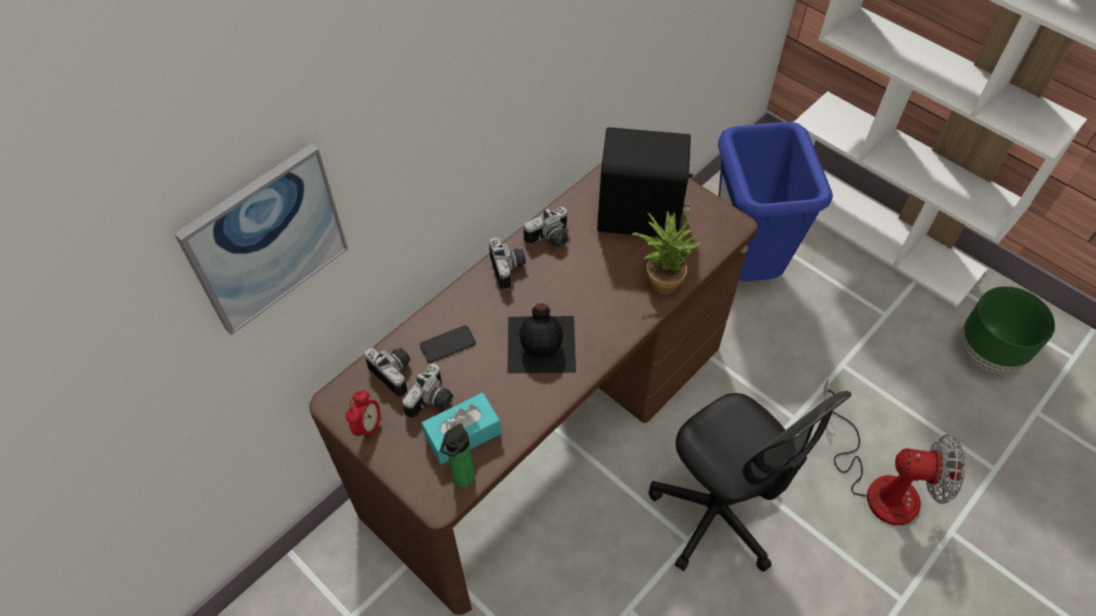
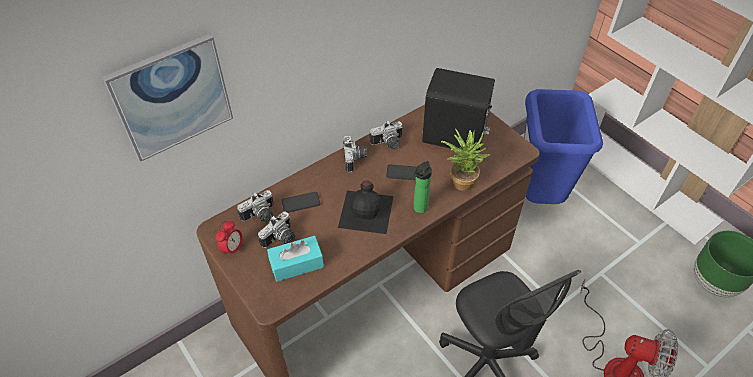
camera: 10 degrees right, 5 degrees down
camera [365,348,411,397] -> camera turned 90 degrees clockwise [237,190,274,222]
bottle [440,423,475,488] -> bottle moved to [413,161,432,213]
none -> phone [386,165,416,180]

